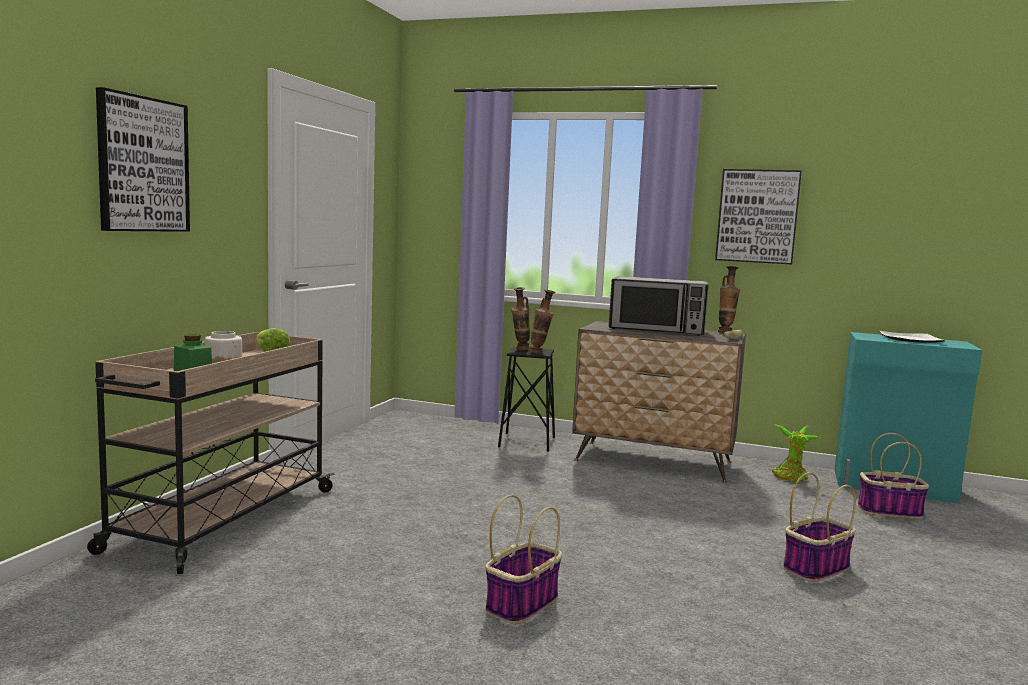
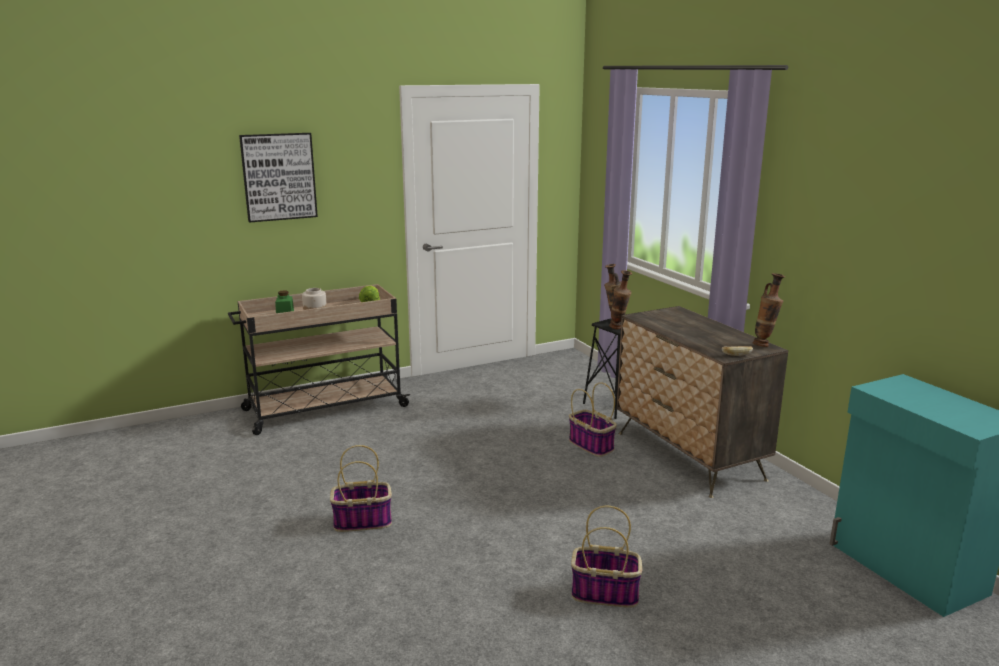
camera: 45 degrees right, 10 degrees up
microwave [609,276,709,336] -> none
picture [715,169,802,264] -> none
potted plant [772,425,820,481] -> none
basket [858,433,929,519] -> basket moved to [569,382,617,457]
plate [879,331,945,343] -> none

